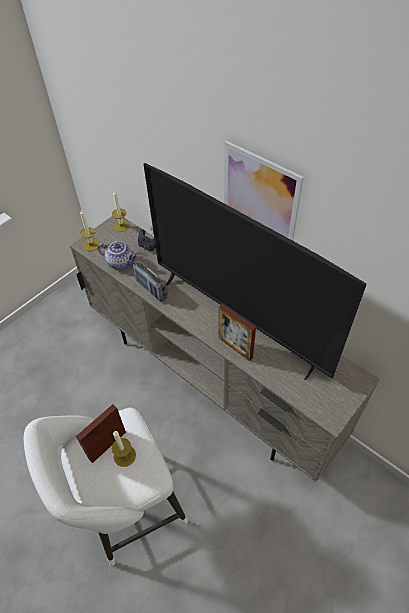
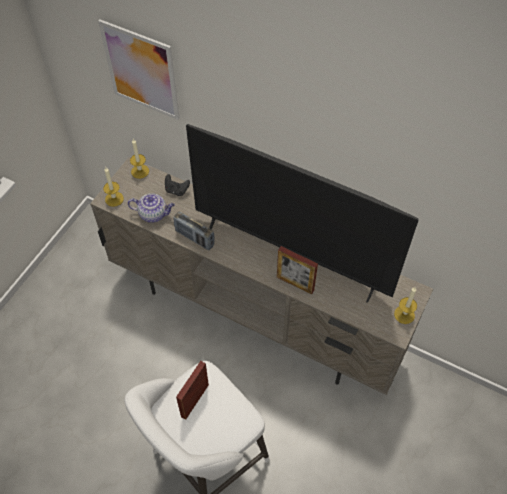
camera: 15 degrees left, 5 degrees up
candle [112,431,136,467] -> candle moved to [394,287,417,324]
picture [224,141,304,241] -> picture moved to [98,19,180,120]

